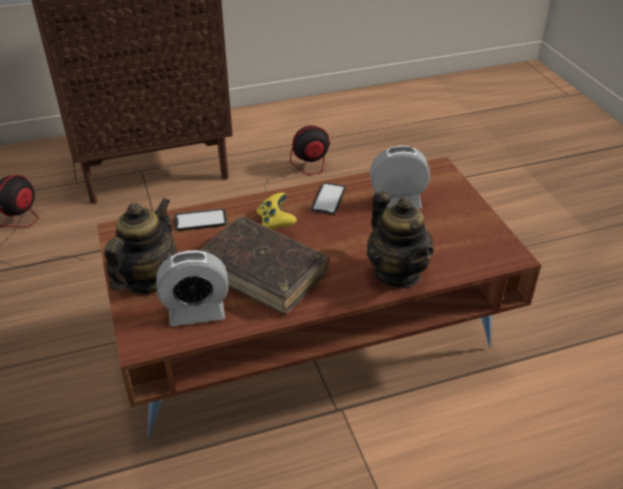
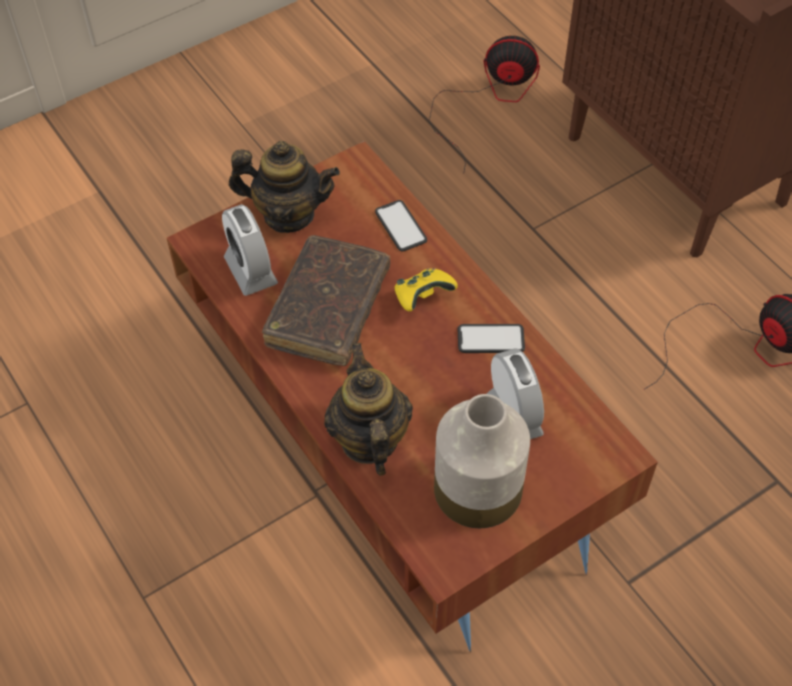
camera: 75 degrees right, 15 degrees up
teapot [367,191,434,288] -> teapot turned 120 degrees clockwise [324,343,413,476]
none -> beige vase [434,394,530,528]

